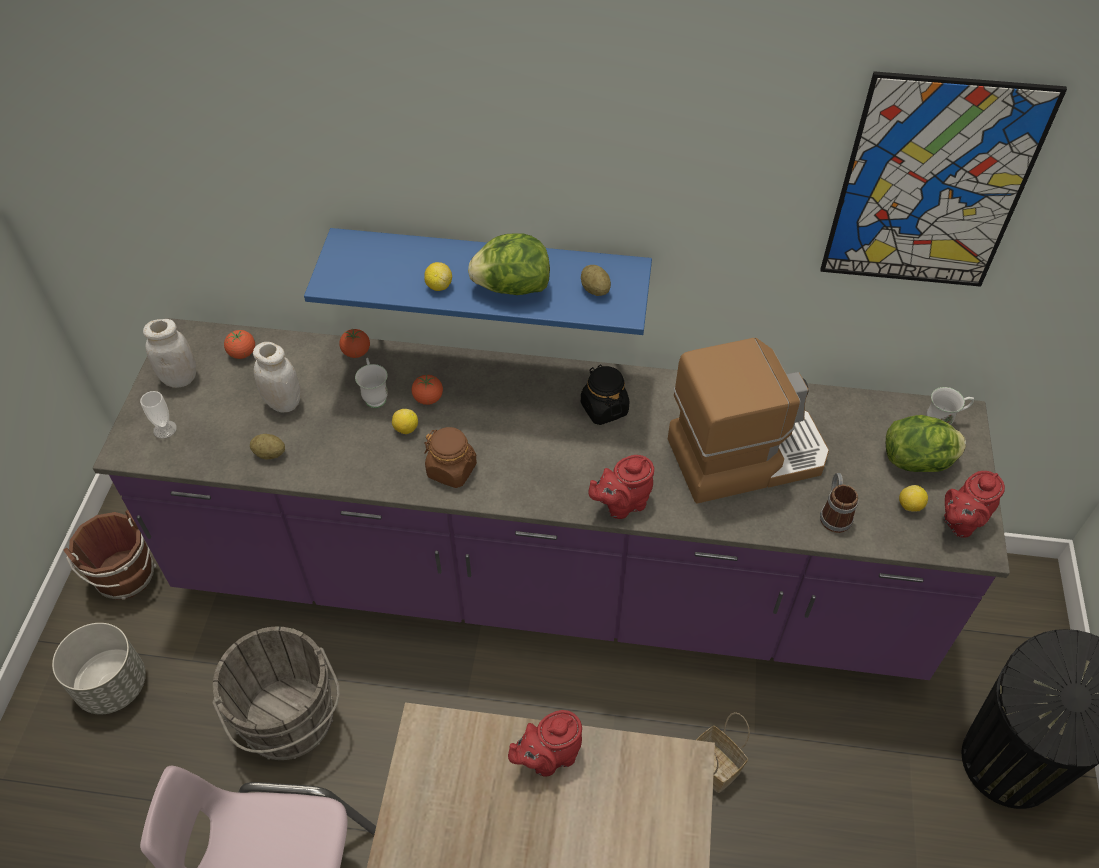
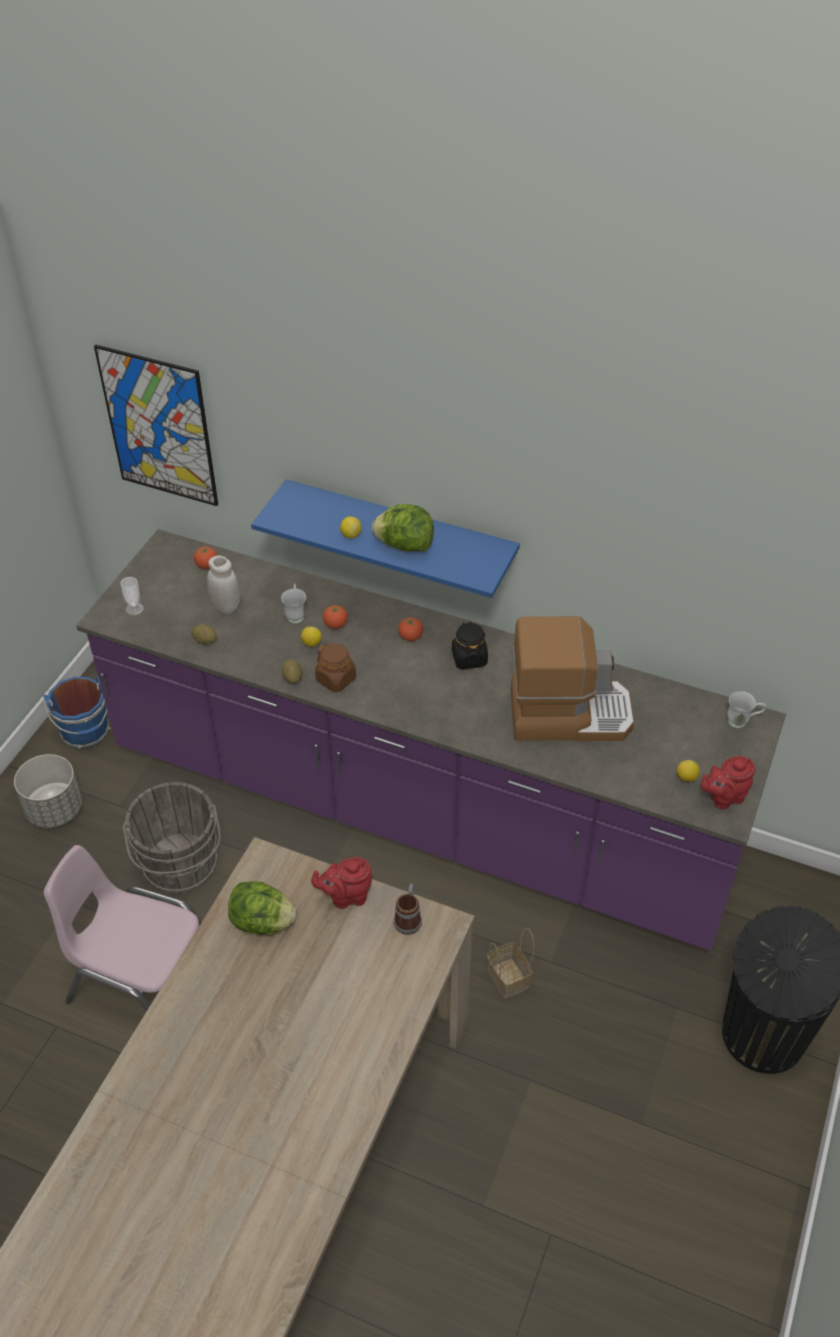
camera: 15 degrees right, 5 degrees down
brown bucket [64,510,157,600] -> blue bucket [43,677,111,749]
white jar [143,319,196,388] -> none
tomato [339,329,370,358] -> tomato moved to [398,617,423,641]
potato [581,265,611,296] -> potato moved to [281,659,302,683]
red teapot [588,455,654,519] -> none
picture [820,71,1067,287] -> picture moved to [94,344,218,506]
mug [820,473,858,533] -> mug moved to [394,883,422,935]
lettuce [886,415,966,472] -> lettuce moved to [228,881,297,935]

